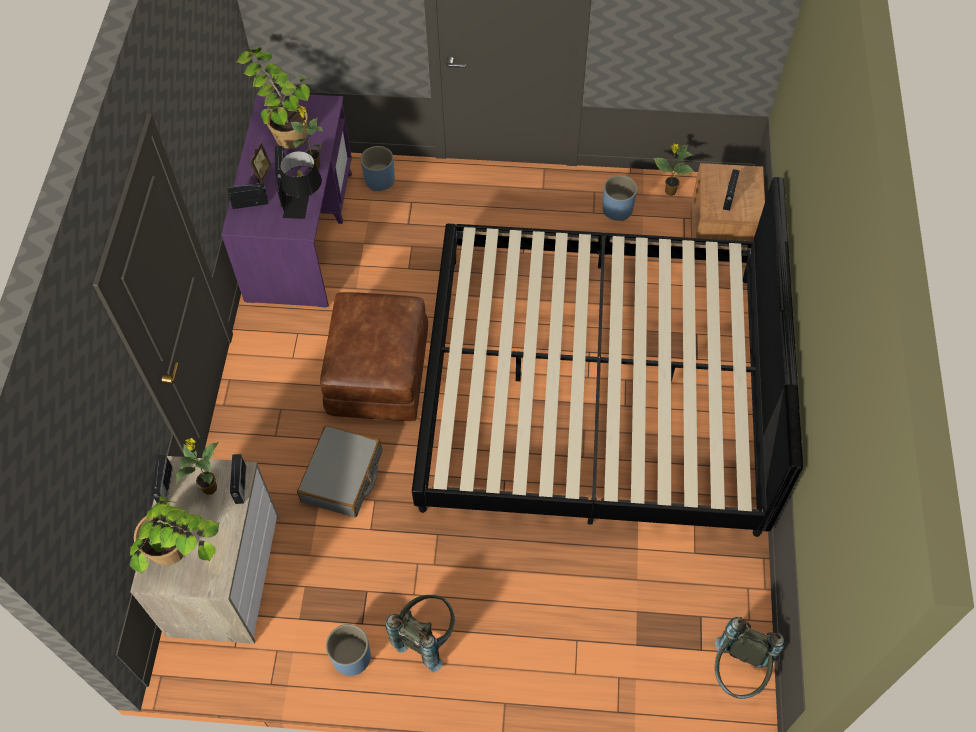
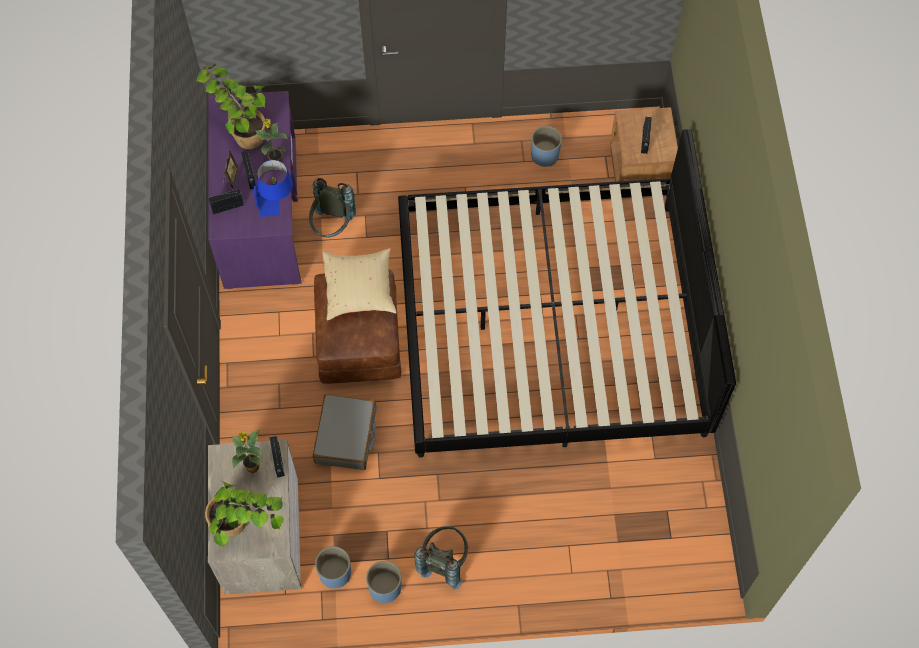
camera: 10 degrees left, 5 degrees up
radio [151,455,173,504] -> none
black table lamp [277,151,322,219] -> blue table lamp [254,160,293,217]
blue planter [360,146,395,191] -> blue planter moved to [315,546,351,589]
potted plant [653,144,694,196] -> none
grey backpack [715,617,785,699] -> grey backpack moved to [309,178,356,238]
none -> beige pillow [322,248,397,320]

